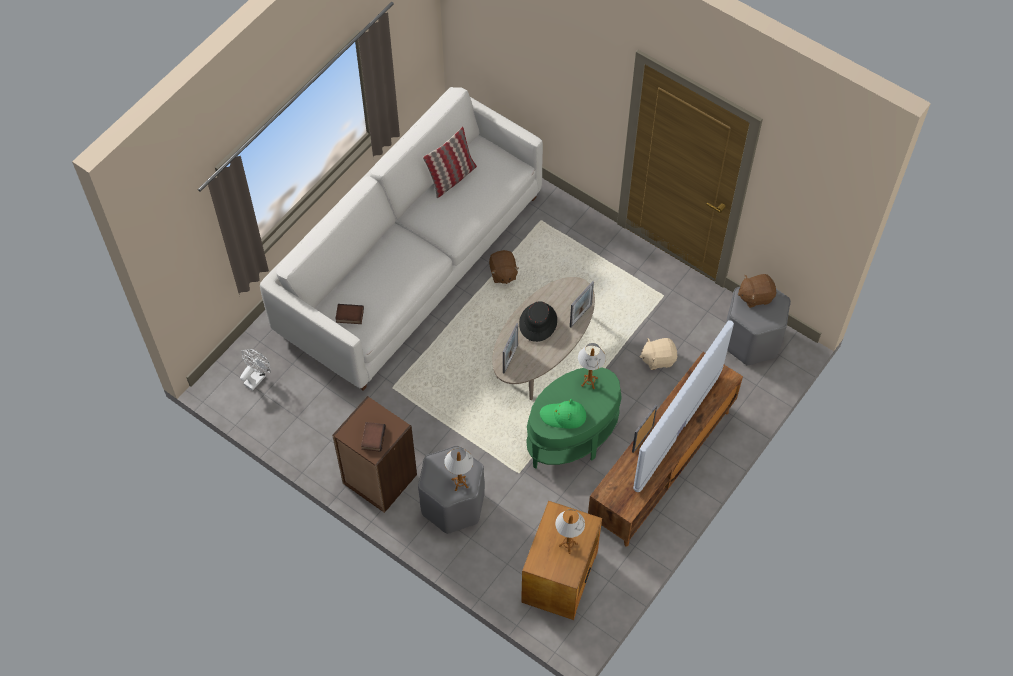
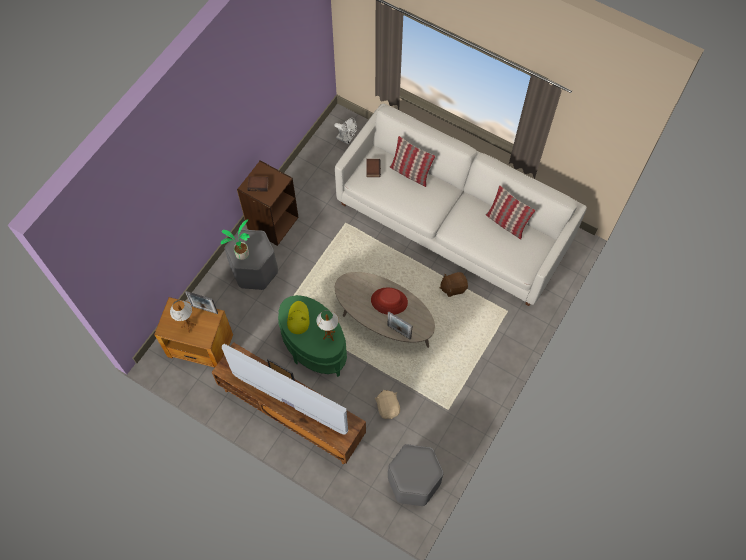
camera: 85 degrees right, 5 degrees up
table lamp [444,447,473,491] -> potted plant [221,220,249,260]
picture frame [503,323,518,374] -> picture frame moved to [185,291,218,314]
black hat [519,301,557,342] -> red hat [371,288,408,315]
green hat [540,399,586,429] -> yellow hat [287,301,309,334]
brown plush toy [737,274,776,308] -> none
none -> pillow [390,136,435,187]

